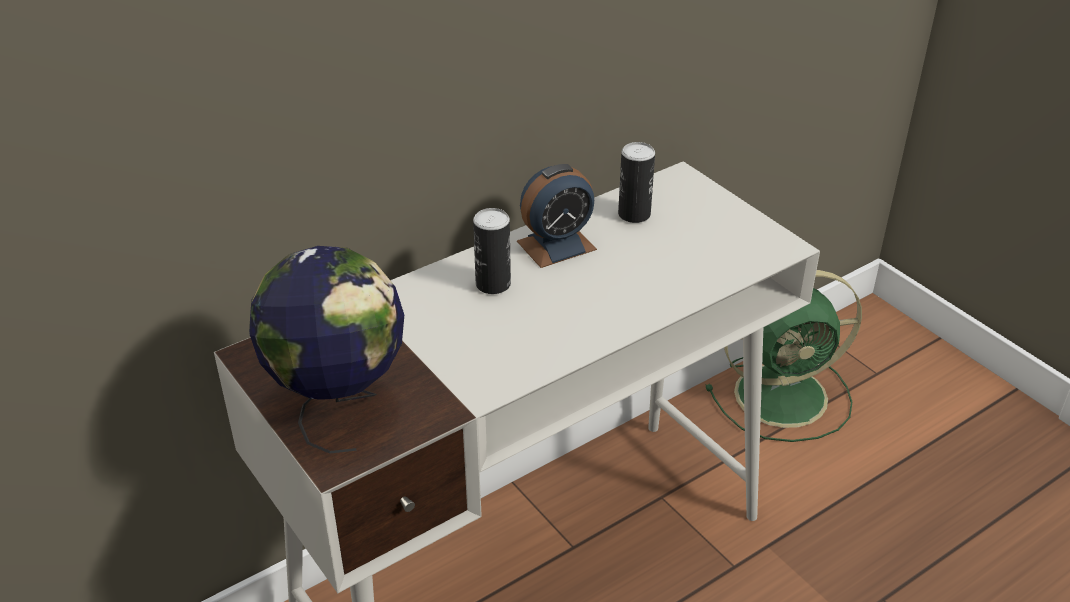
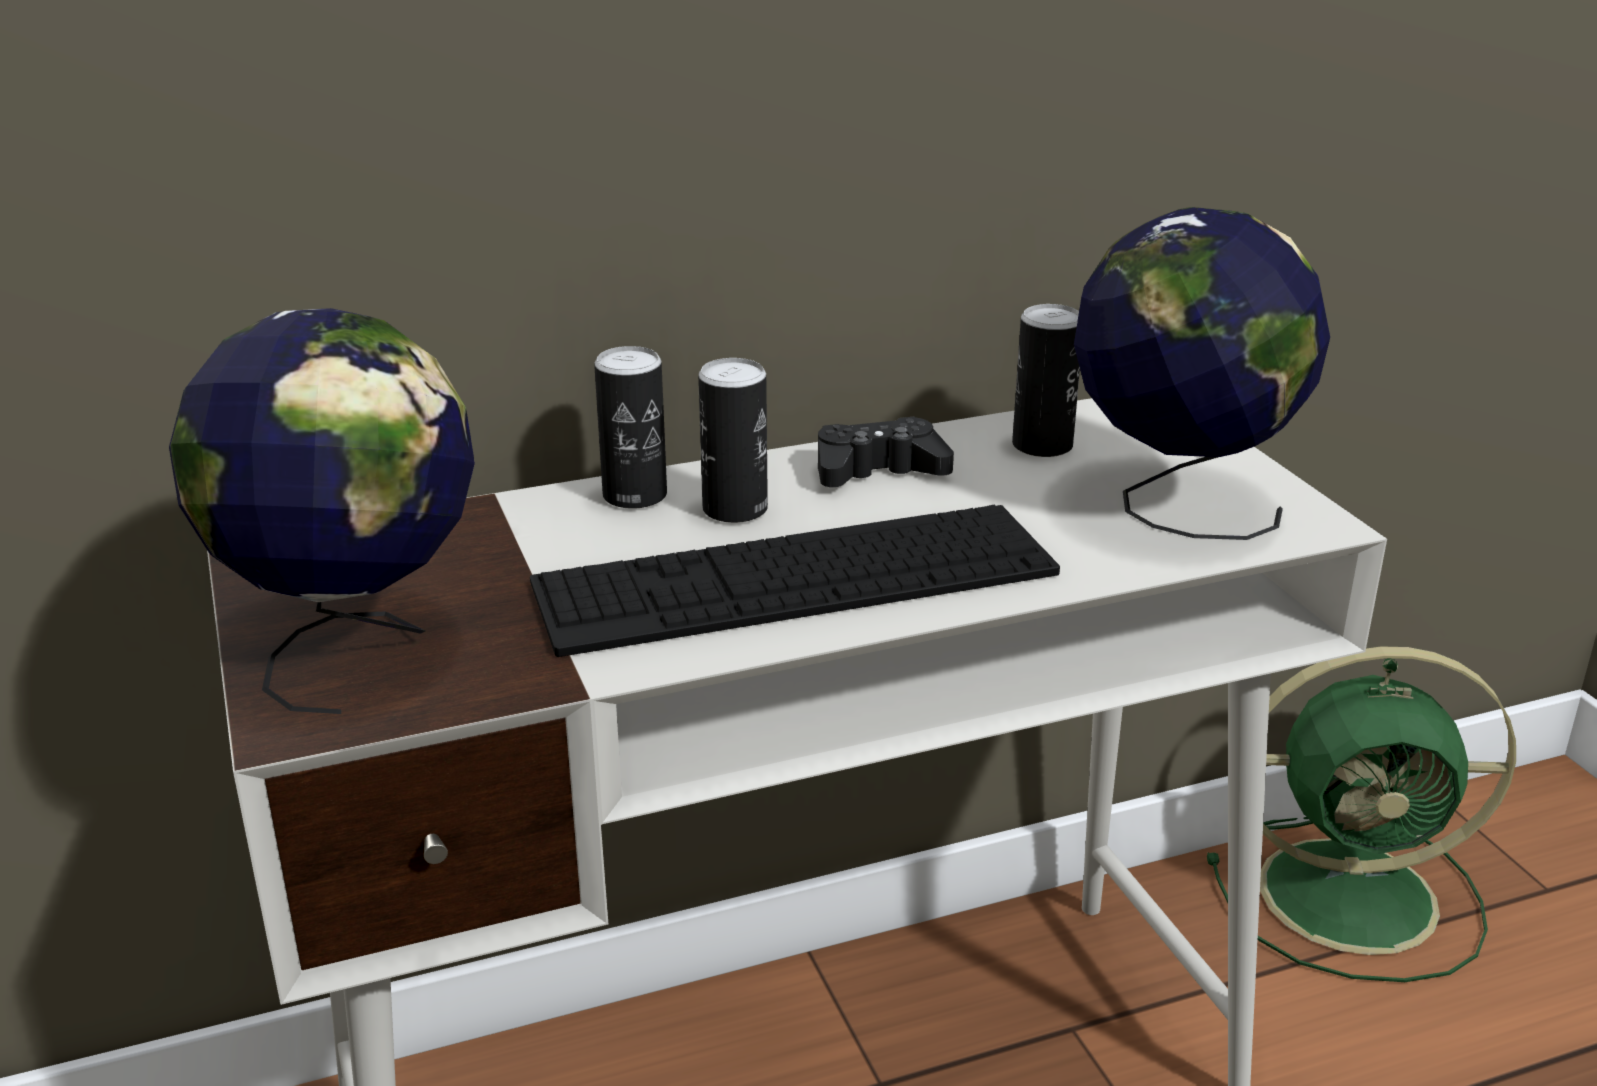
camera: 15 degrees right, 10 degrees down
alarm clock [517,164,597,268] -> black game controller [818,417,954,487]
none -> keyboard [530,504,1060,657]
none -> can [594,346,667,509]
none -> globe [1074,207,1330,540]

